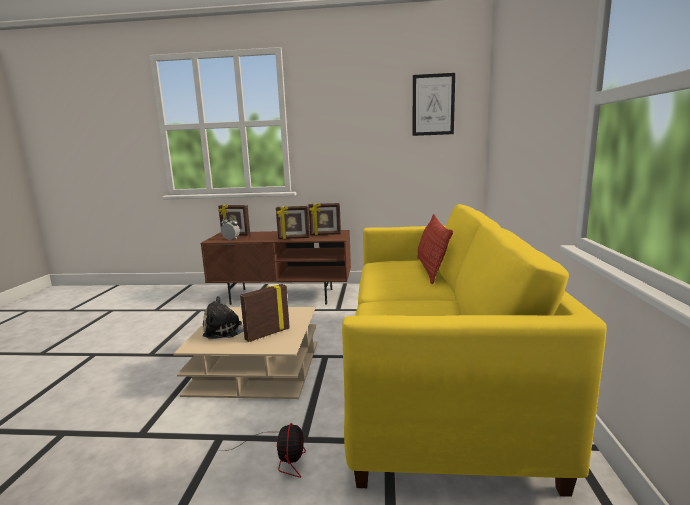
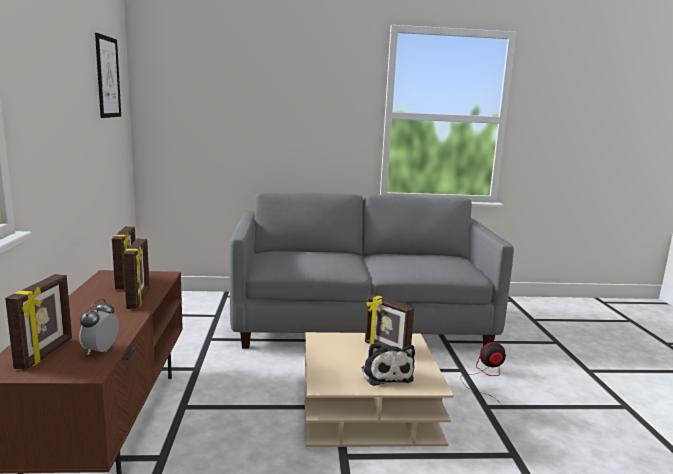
camera: 100 degrees left, 0 degrees up
yellow sofa [342,204,607,497] -> grey sofa [230,192,514,349]
pillow [417,214,453,284] -> none

